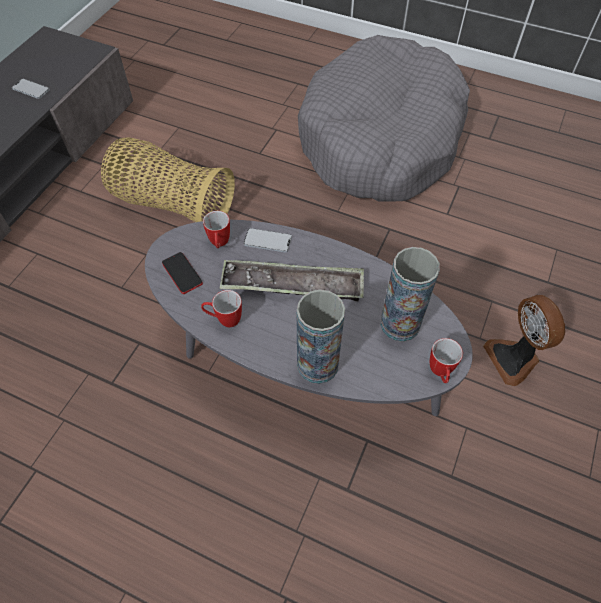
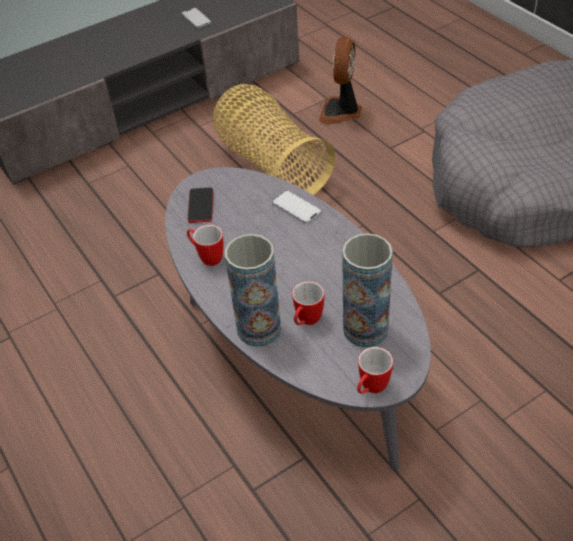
camera: 35 degrees right, 10 degrees down
mug [203,211,230,248] -> mug moved to [292,281,324,325]
tray [219,260,364,301] -> none
fan [483,295,565,386] -> fan moved to [319,37,362,124]

